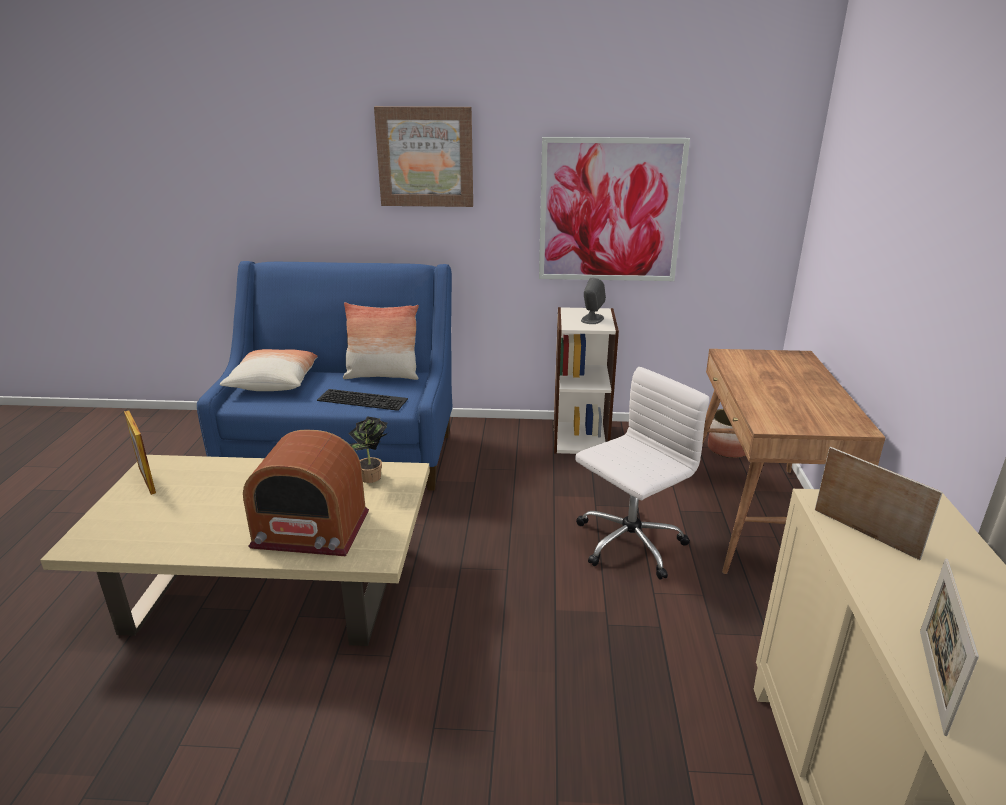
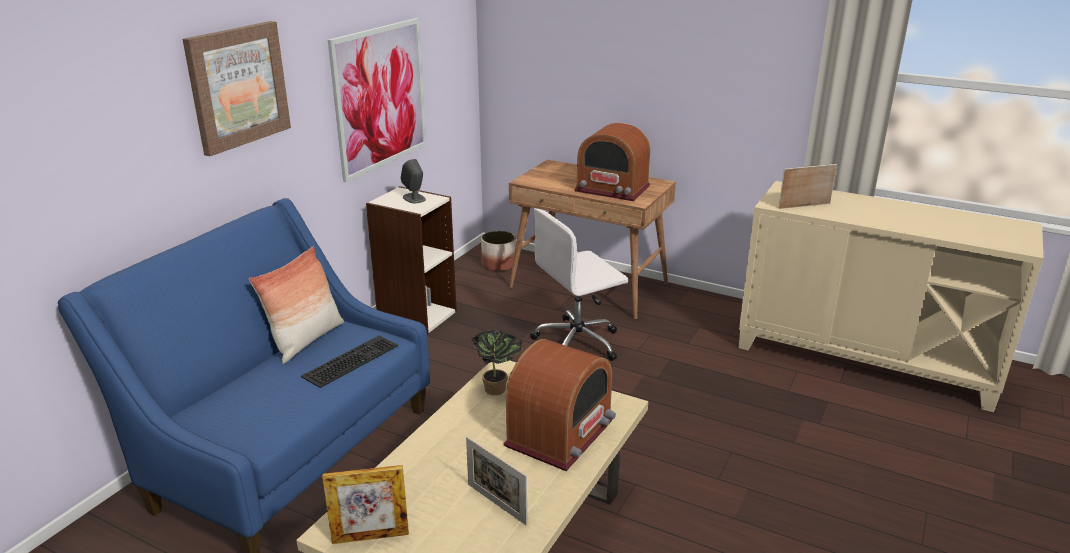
camera: 65 degrees left, 0 degrees up
pillow [220,349,318,391] -> none
white office chair [575,367,709,580] -> white office chair turned 105 degrees counterclockwise [530,208,628,361]
picture frame [920,559,979,736] -> picture frame moved to [466,437,527,526]
none -> radio [574,123,650,201]

